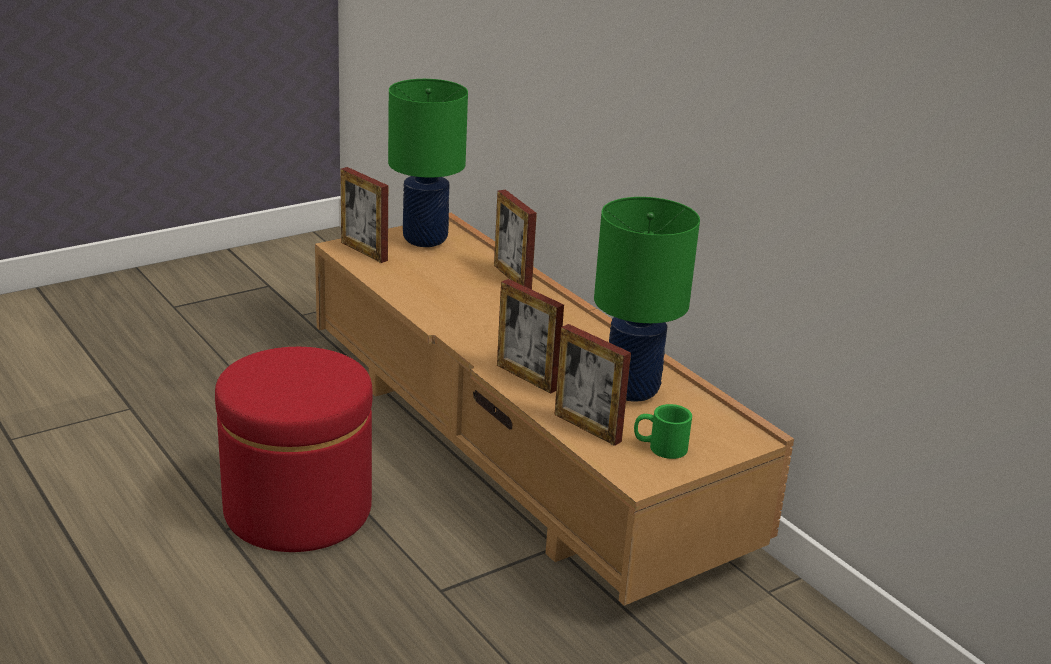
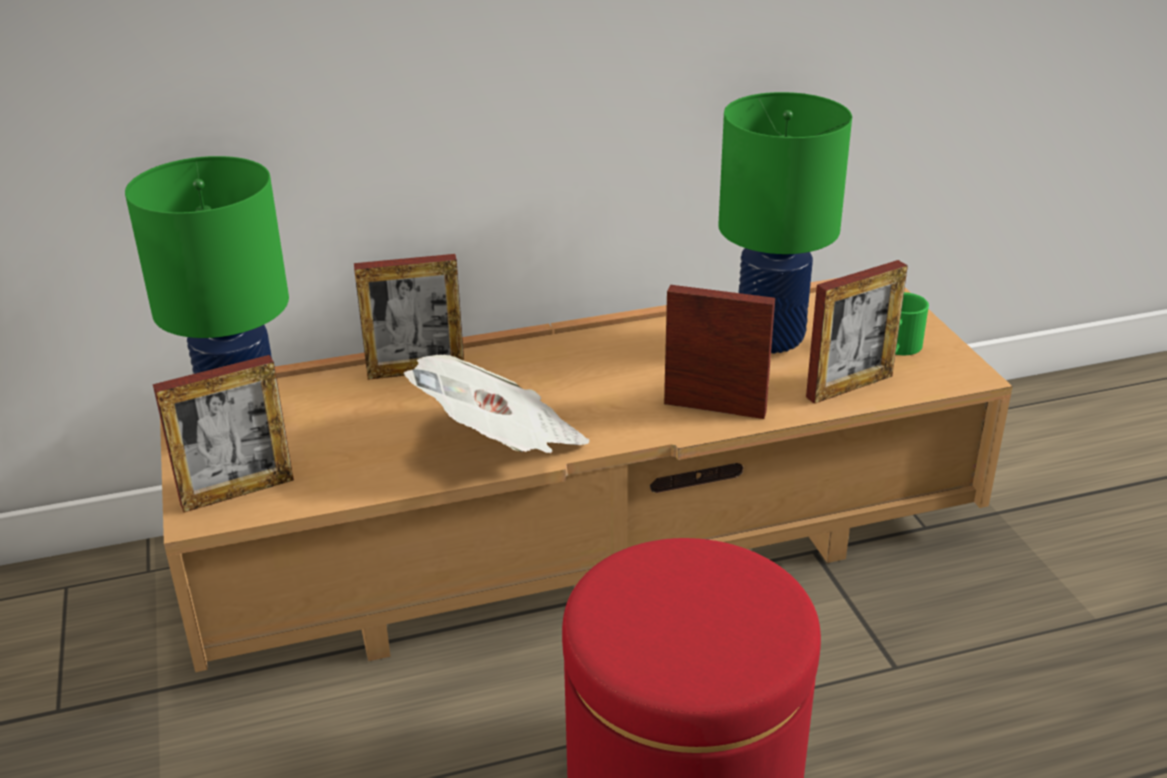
camera: 70 degrees left, 5 degrees up
picture frame [497,279,564,394] -> picture frame turned 135 degrees counterclockwise [664,285,775,419]
none -> newspaper [404,355,590,453]

